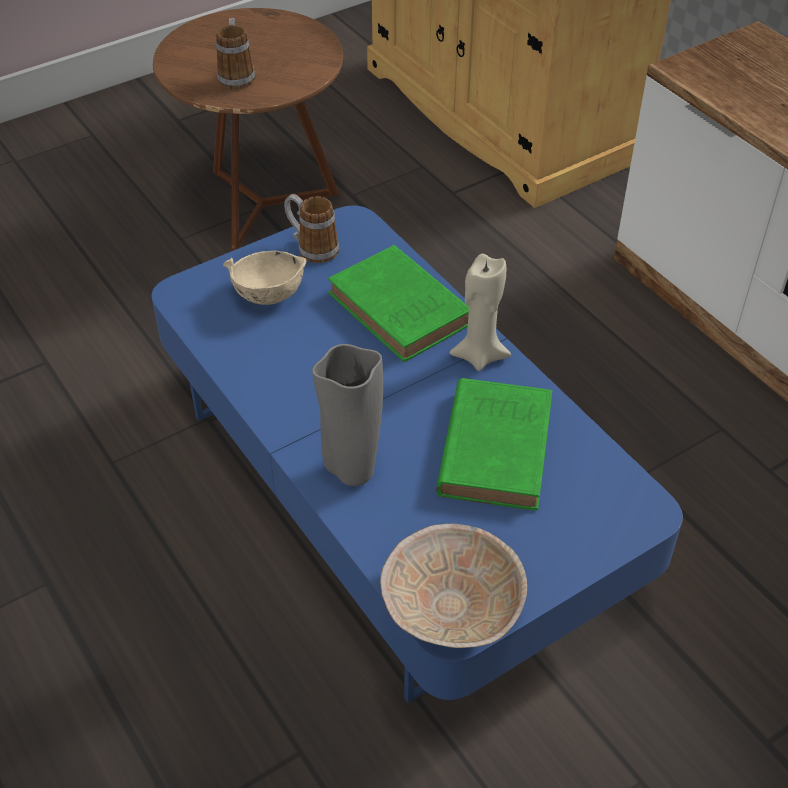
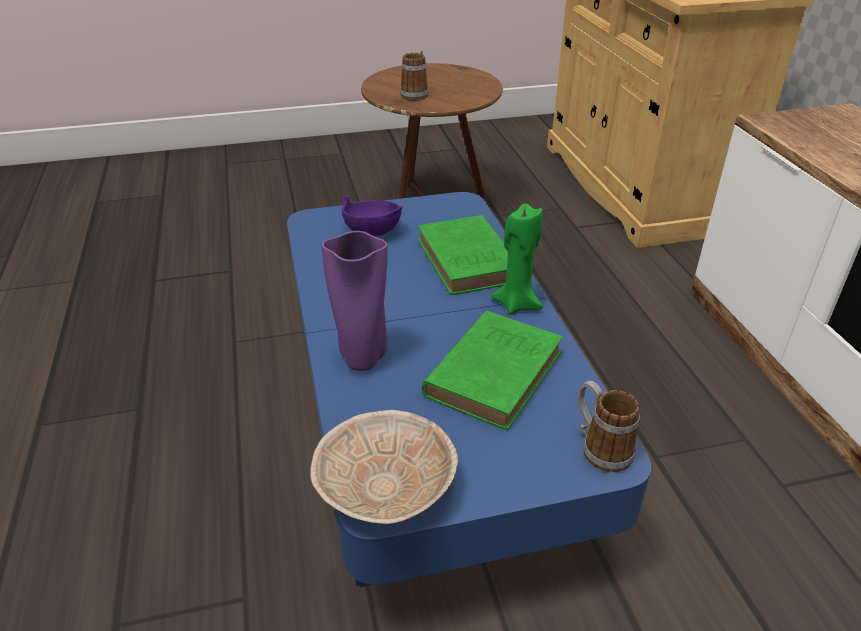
camera: 20 degrees right, 10 degrees down
beige bowl [223,251,307,305] -> purple bowl [340,195,403,236]
mug [284,194,339,263] -> mug moved to [577,381,640,472]
grey vase [312,344,383,486] -> purple vase [322,231,388,371]
beige candle [449,254,511,371] -> green candle [491,203,543,315]

